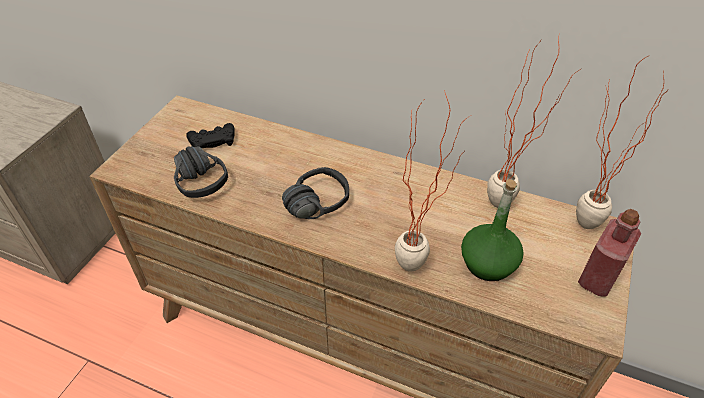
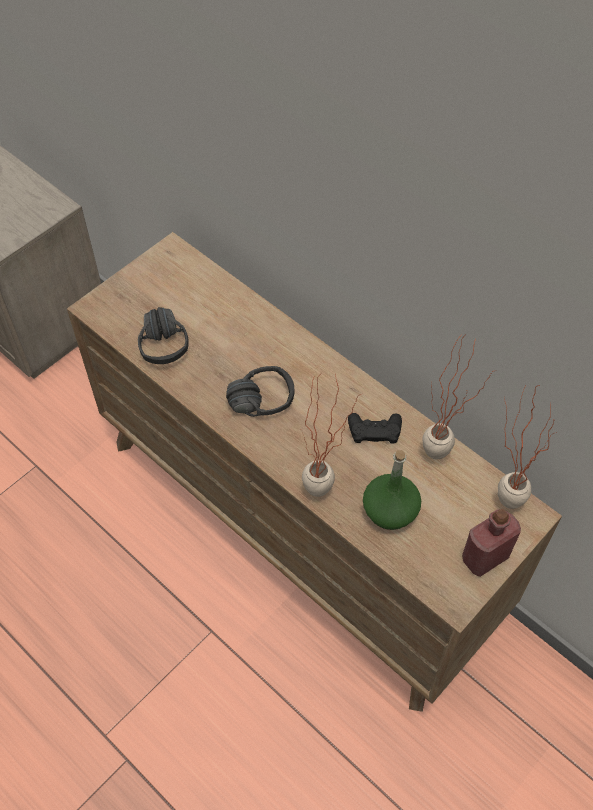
camera: 20 degrees right, 10 degrees up
black game controller [186,123,235,148] -> black game controller moved to [348,413,402,443]

